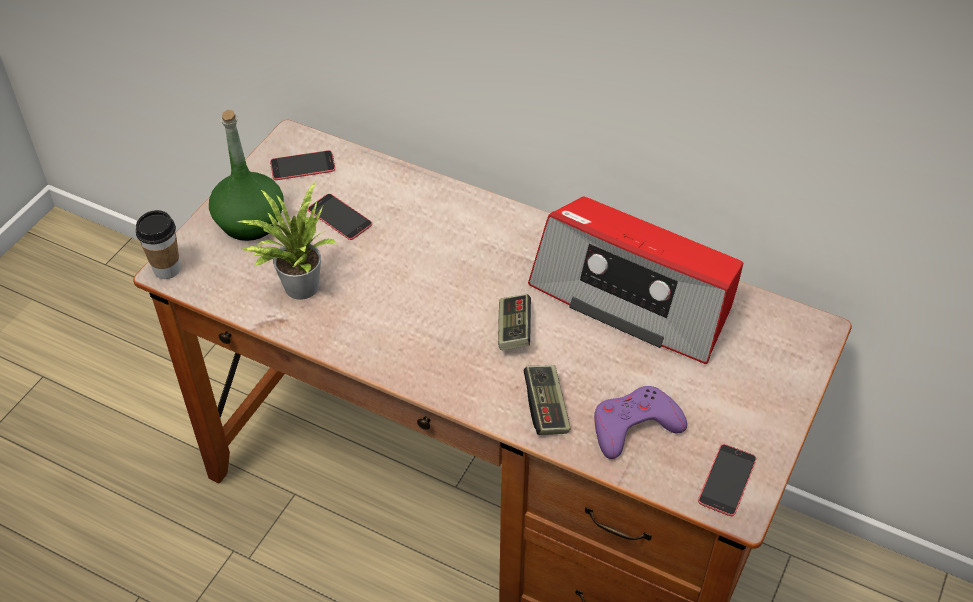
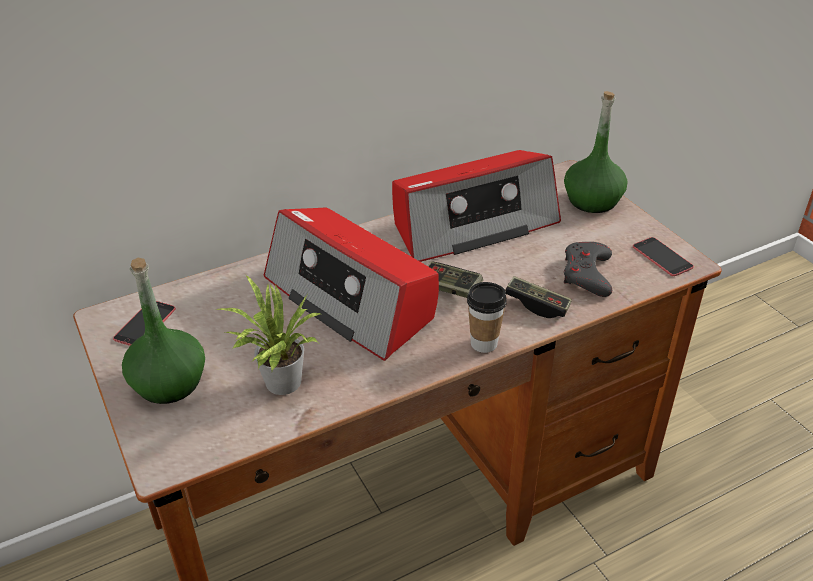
camera: 55 degrees left, 10 degrees down
cup [136,210,181,279] -> cup moved to [467,282,507,353]
phone [308,194,372,240] -> none
purple game controller [594,386,687,459] -> grey game controller [564,242,612,297]
none -> radio [264,207,439,361]
none -> green bottle [564,91,627,213]

